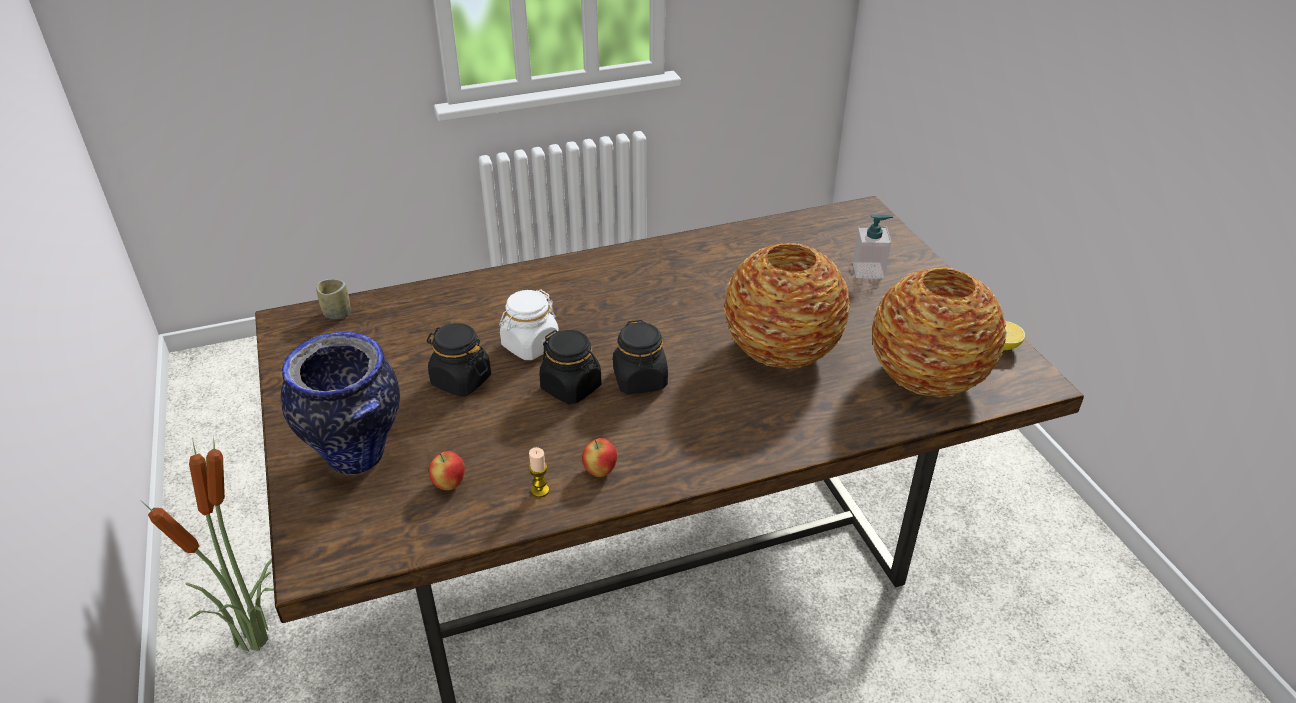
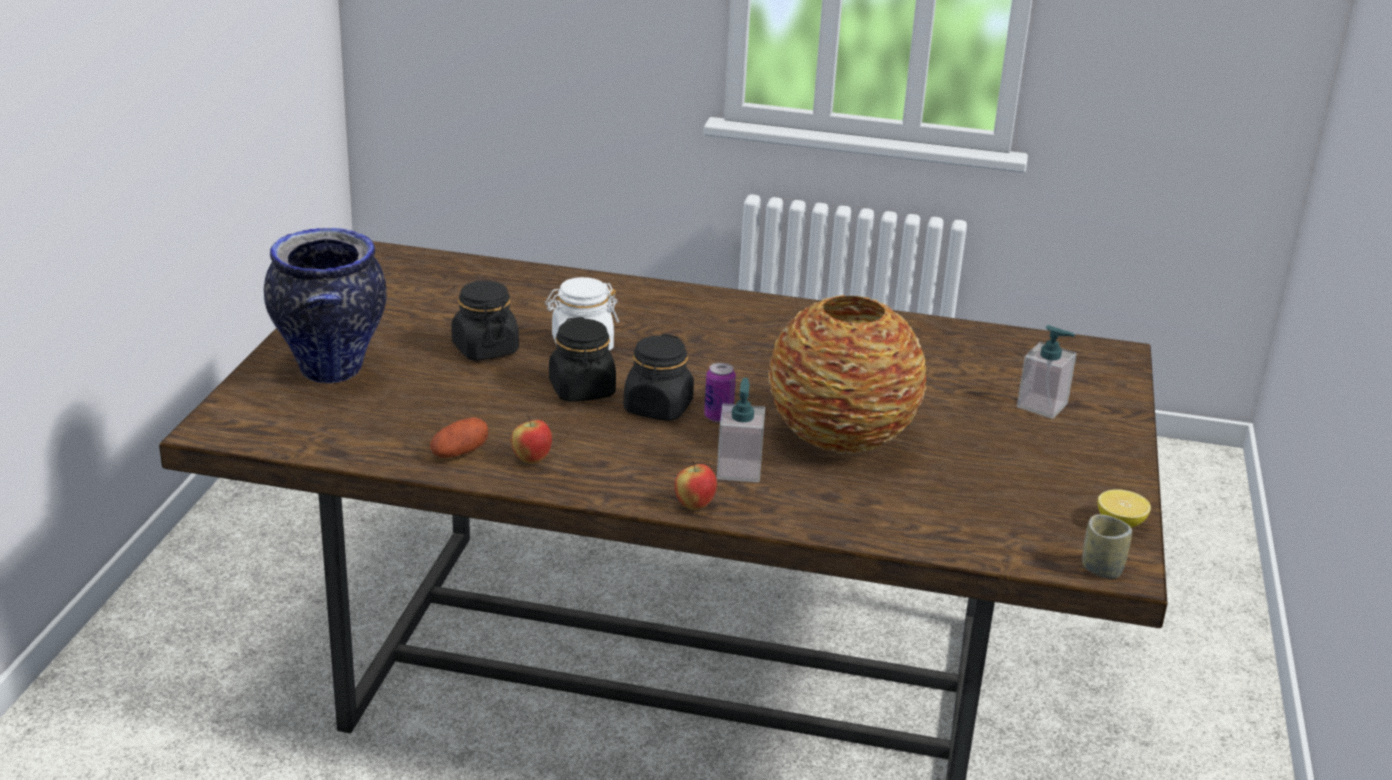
camera: 30 degrees right, 10 degrees down
potted plant [143,437,274,651] -> none
cup [316,279,351,319] -> cup moved to [1082,515,1132,579]
apple [429,451,465,490] -> apple moved to [675,460,717,510]
candle [528,447,549,497] -> potato [430,417,488,458]
vase [872,268,1007,397] -> none
none -> can [704,363,736,422]
none -> soap dispenser [717,378,765,483]

